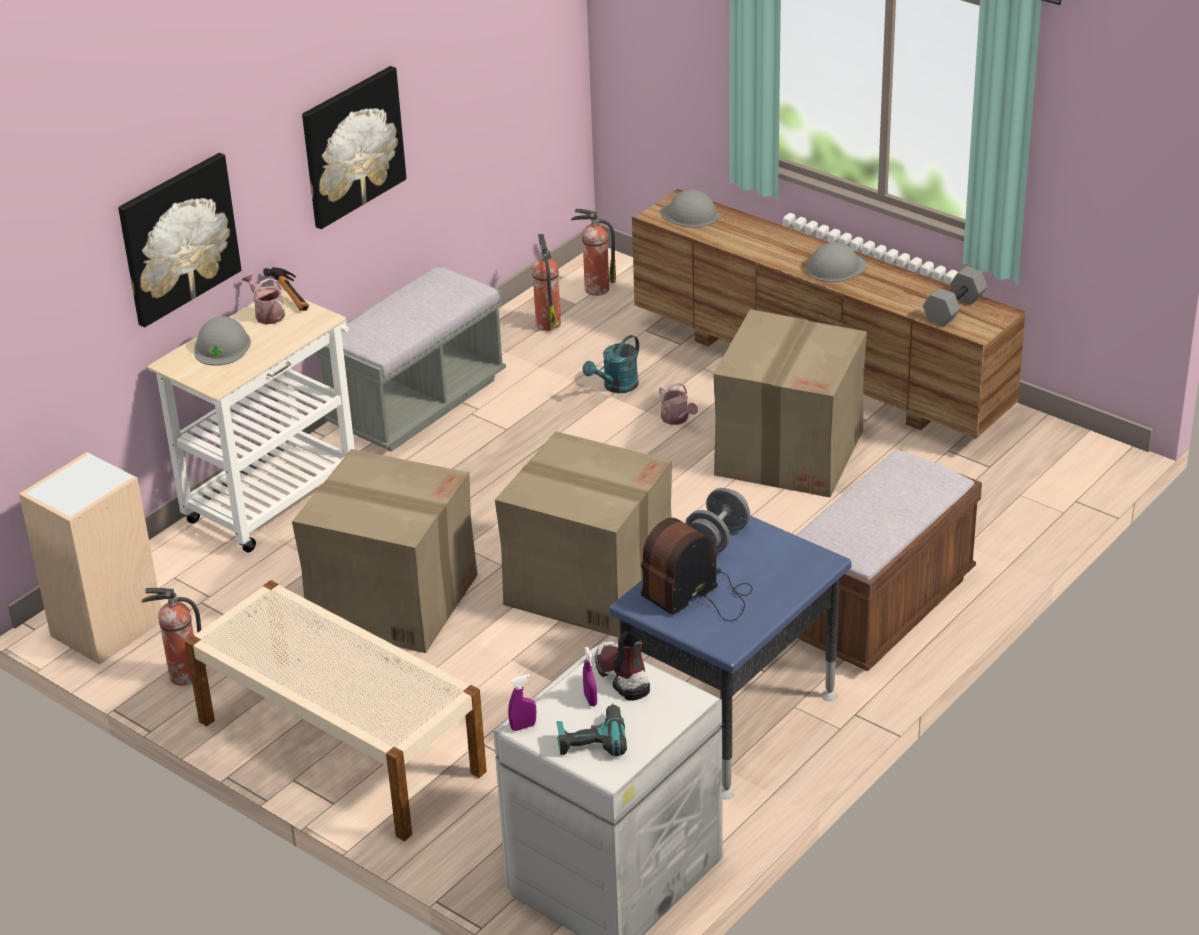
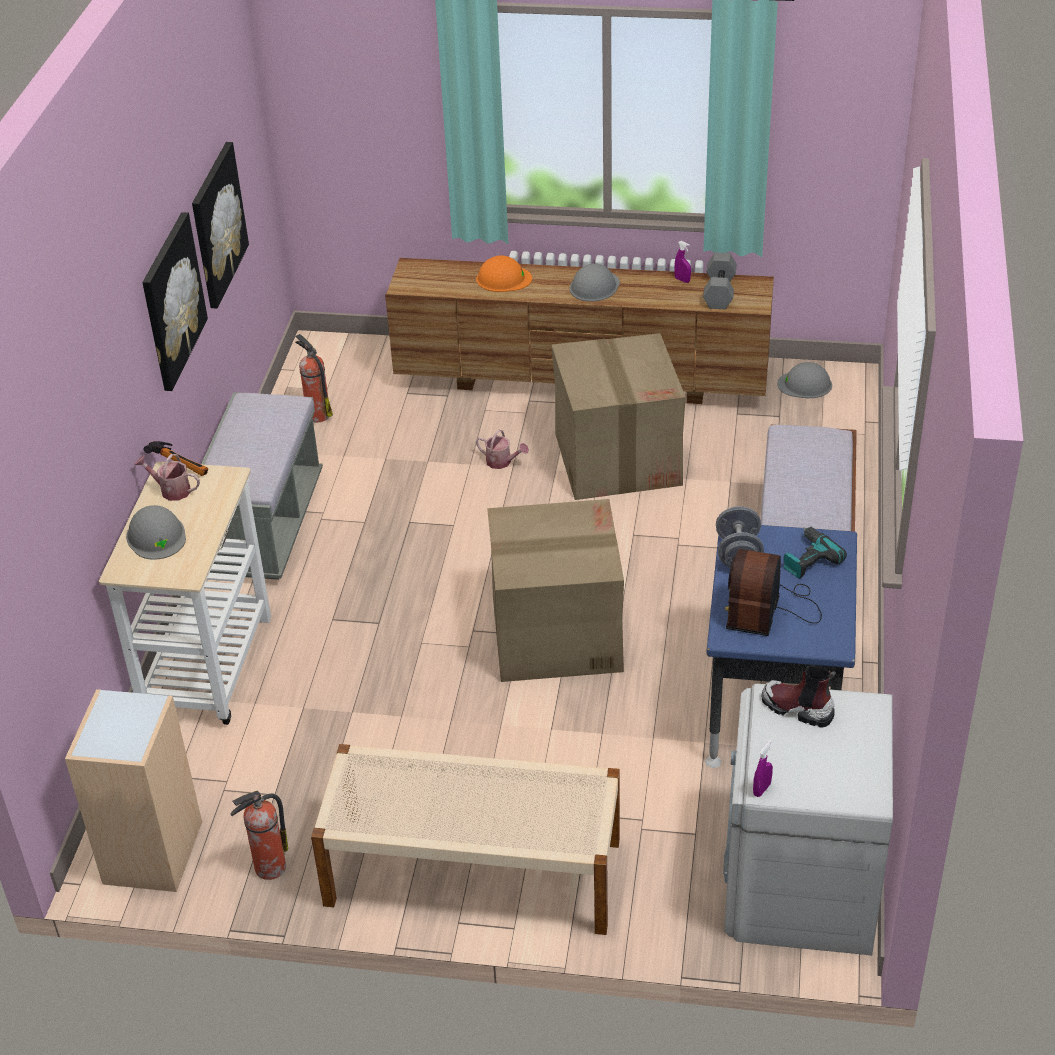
camera: 30 degrees left, 5 degrees up
picture [118,153,241,327] -> picture moved to [192,142,249,309]
cardboard box [292,449,478,653] -> none
power drill [556,703,627,757] -> power drill moved to [784,527,847,579]
fire extinguisher [571,209,616,296] -> none
turquoise watering can [583,335,639,393] -> none
purple spray bottle [583,647,597,706] -> purple spray bottle moved to [674,241,691,283]
grey hard hat [661,189,719,228] -> grey hard hat moved to [777,362,832,398]
none -> orange hard hat [476,256,532,292]

